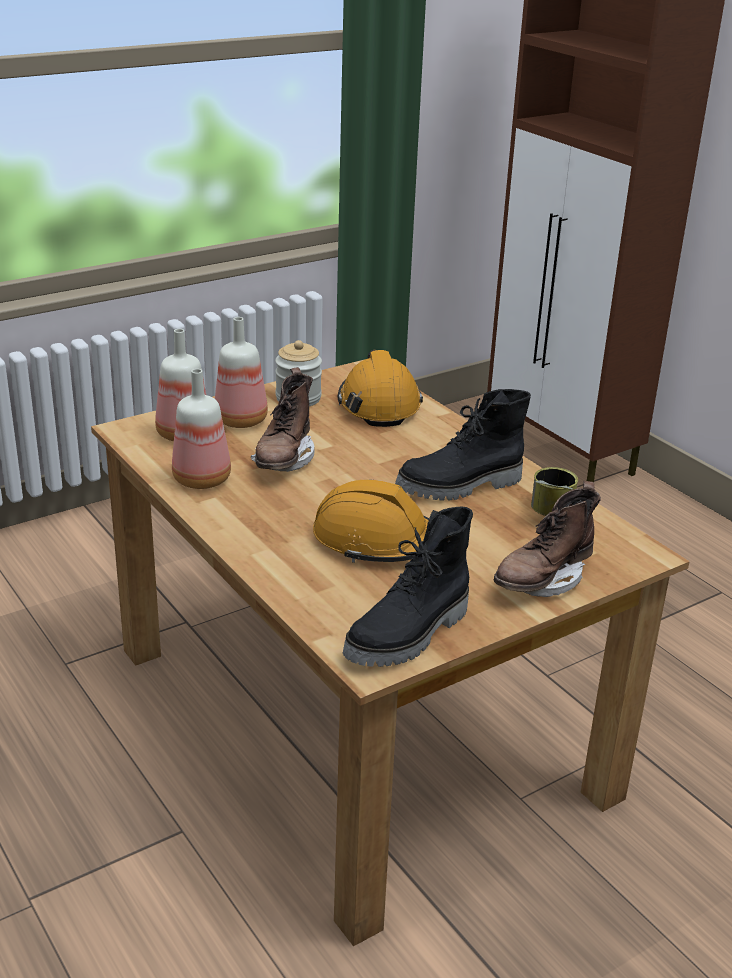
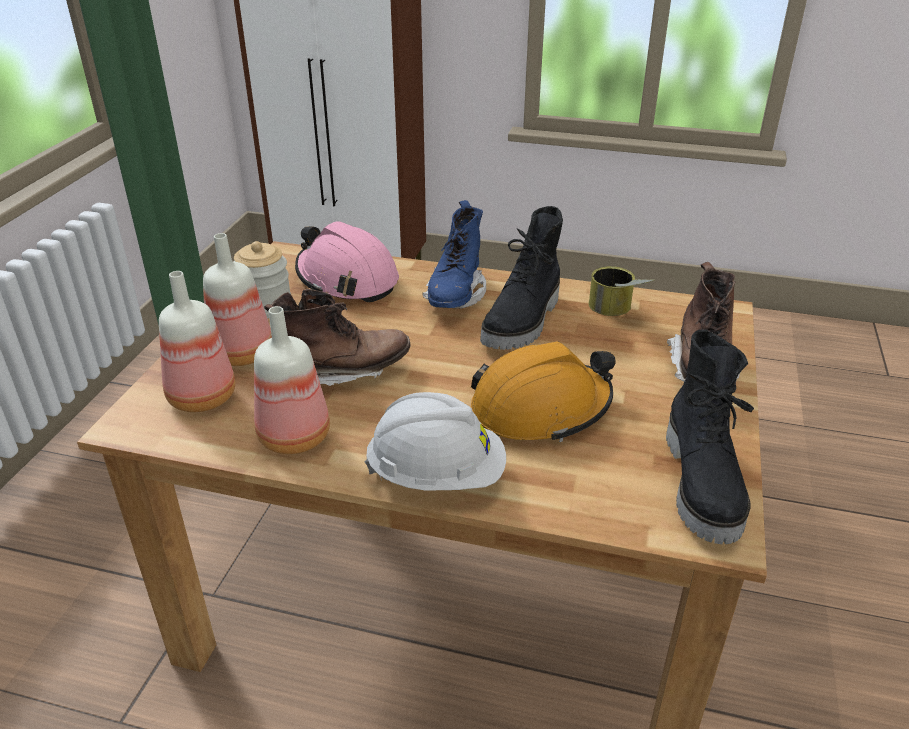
camera: 40 degrees left, 5 degrees up
brown boot [251,367,314,472] -> brown boot turned 75 degrees counterclockwise [264,289,411,386]
orange hard hat [338,350,423,427] -> pink hard hat [295,221,399,303]
none -> white hard hat [365,392,506,491]
none -> blue boot [422,200,486,309]

